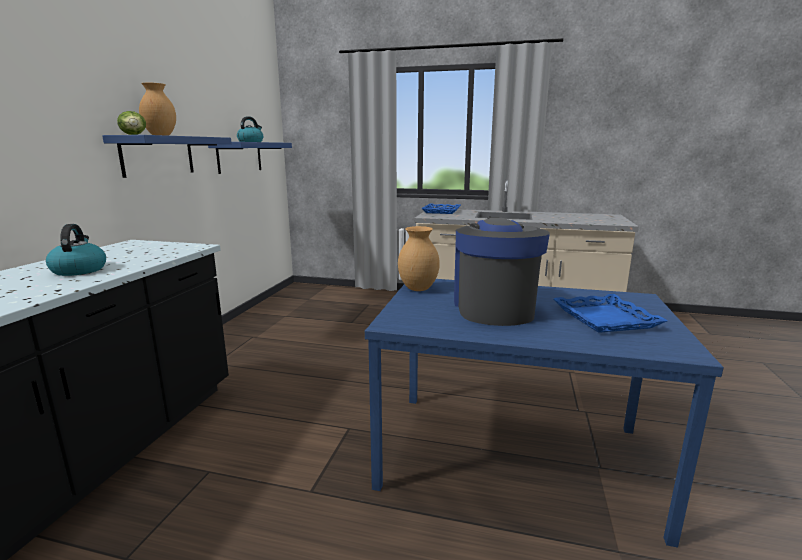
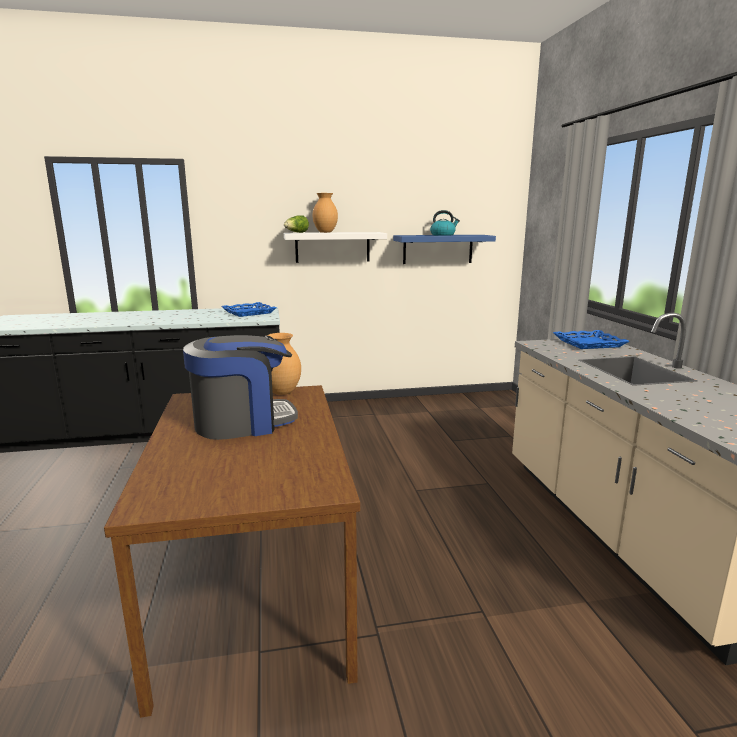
camera: 65 degrees right, 0 degrees up
kettle [46,224,106,276] -> none
blue shelf [102,135,232,178] -> white shelf [284,232,387,263]
blue dining table [365,279,724,548] -> brown dining table [104,385,360,718]
blue tray [554,294,667,333] -> blue tray moved to [221,302,276,317]

